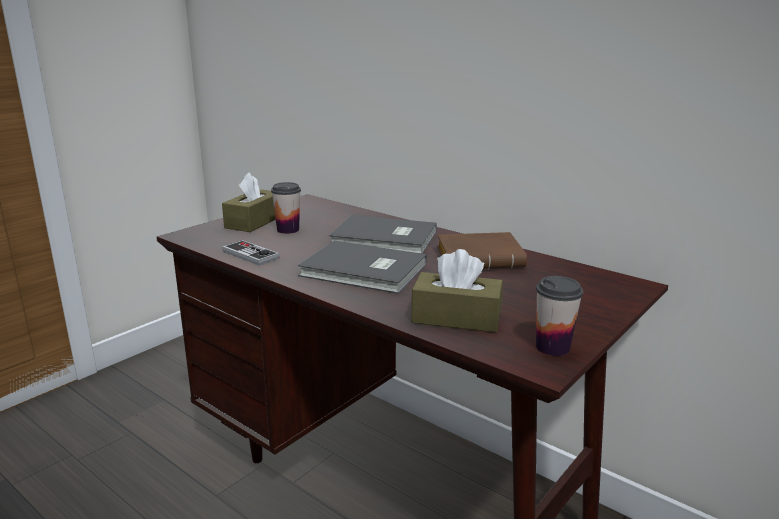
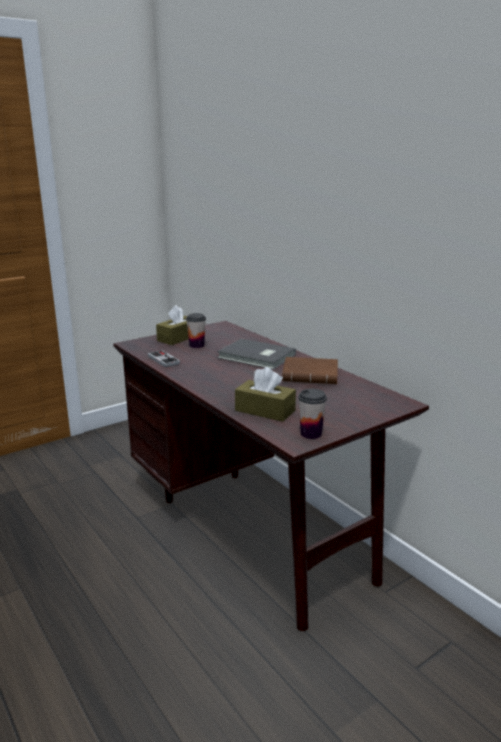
camera: 15 degrees right, 0 degrees up
grey book [298,241,427,294] -> none

